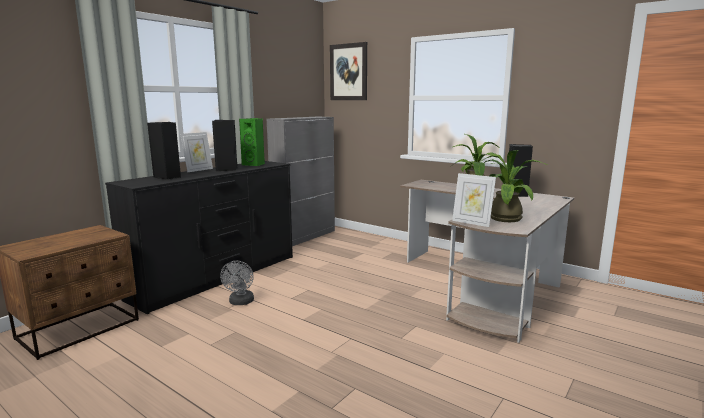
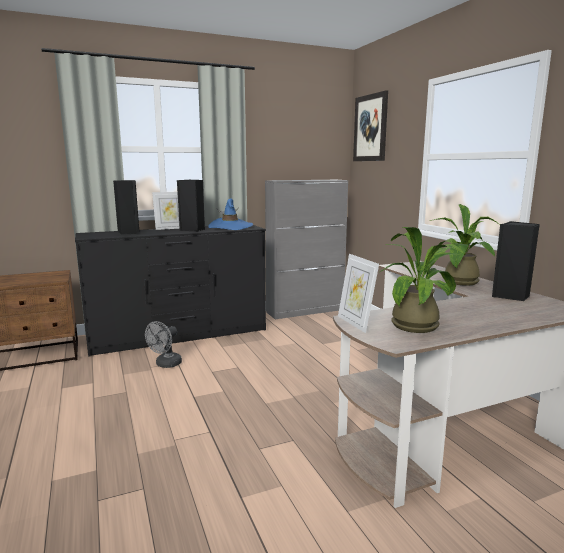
camera: 30 degrees right, 0 degrees up
green speaker [239,118,265,166] -> blue hat [208,198,253,230]

